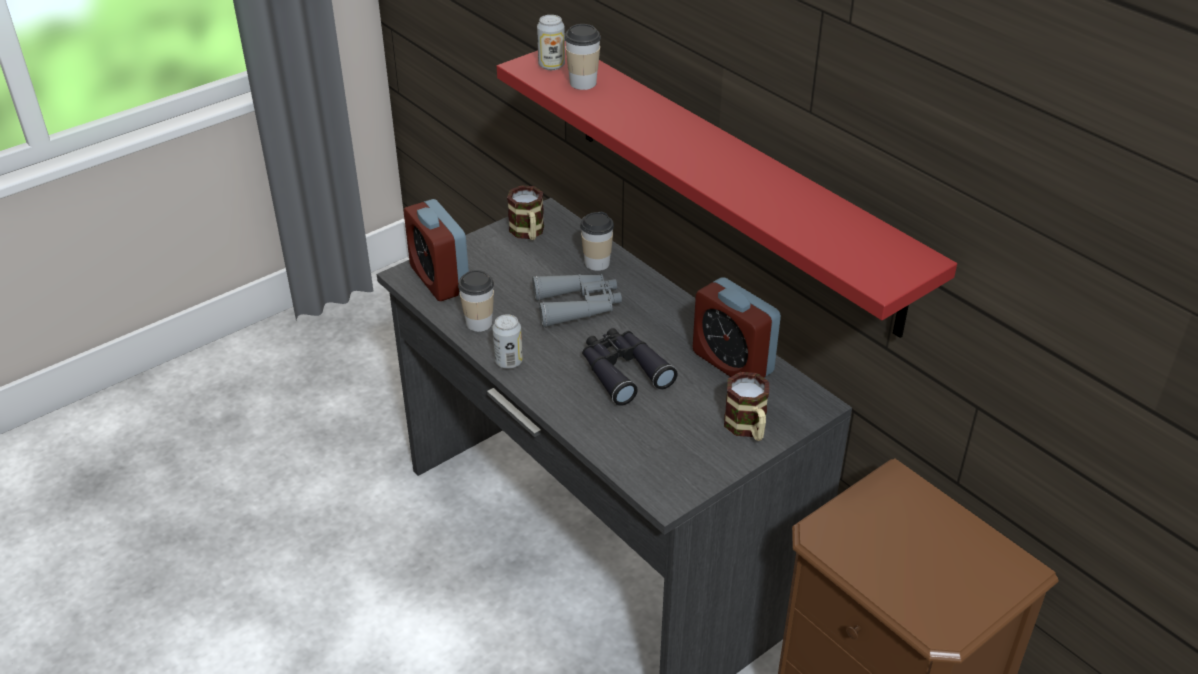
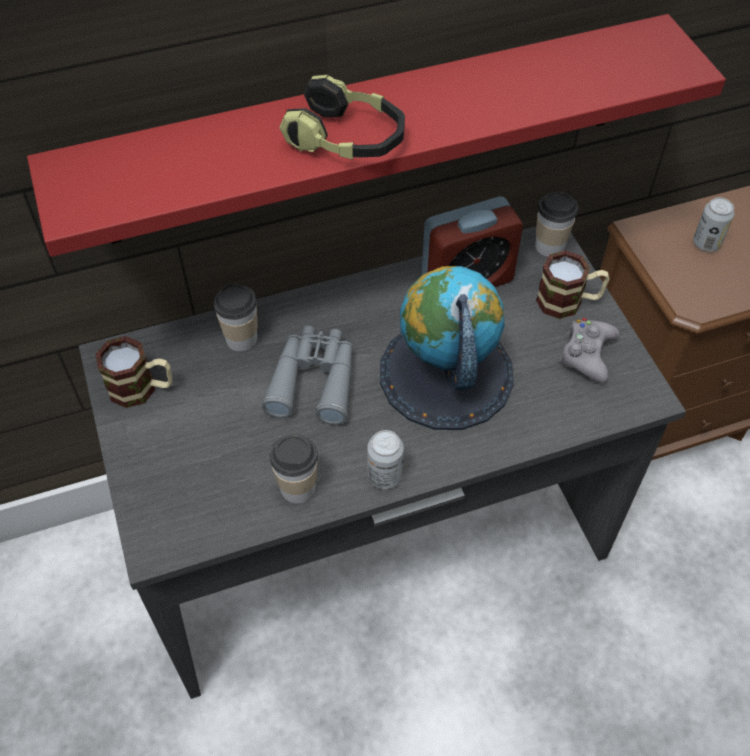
camera: 70 degrees left, 15 degrees up
alarm clock [404,199,469,301] -> none
can [537,15,565,70] -> can moved to [693,197,734,252]
cup [564,24,601,90] -> cup moved to [535,192,578,257]
black binoculars [582,328,678,406] -> globe [380,266,514,430]
none -> headphones [279,75,405,159]
none -> grey game controller [559,318,619,383]

